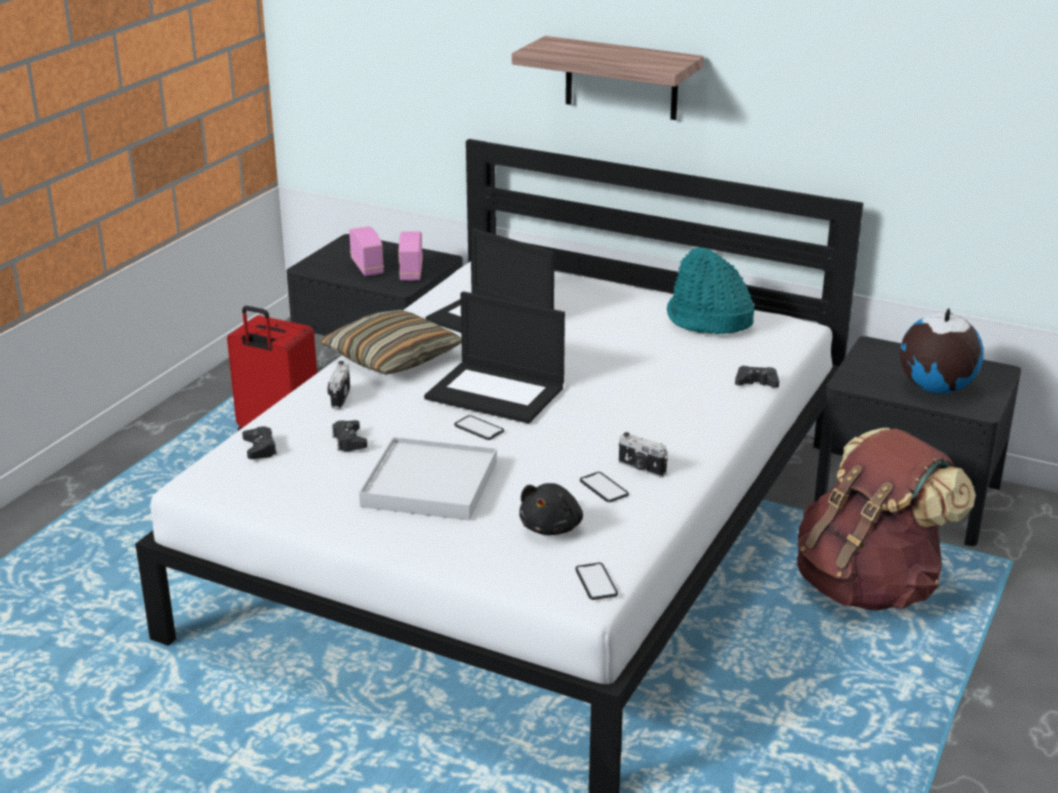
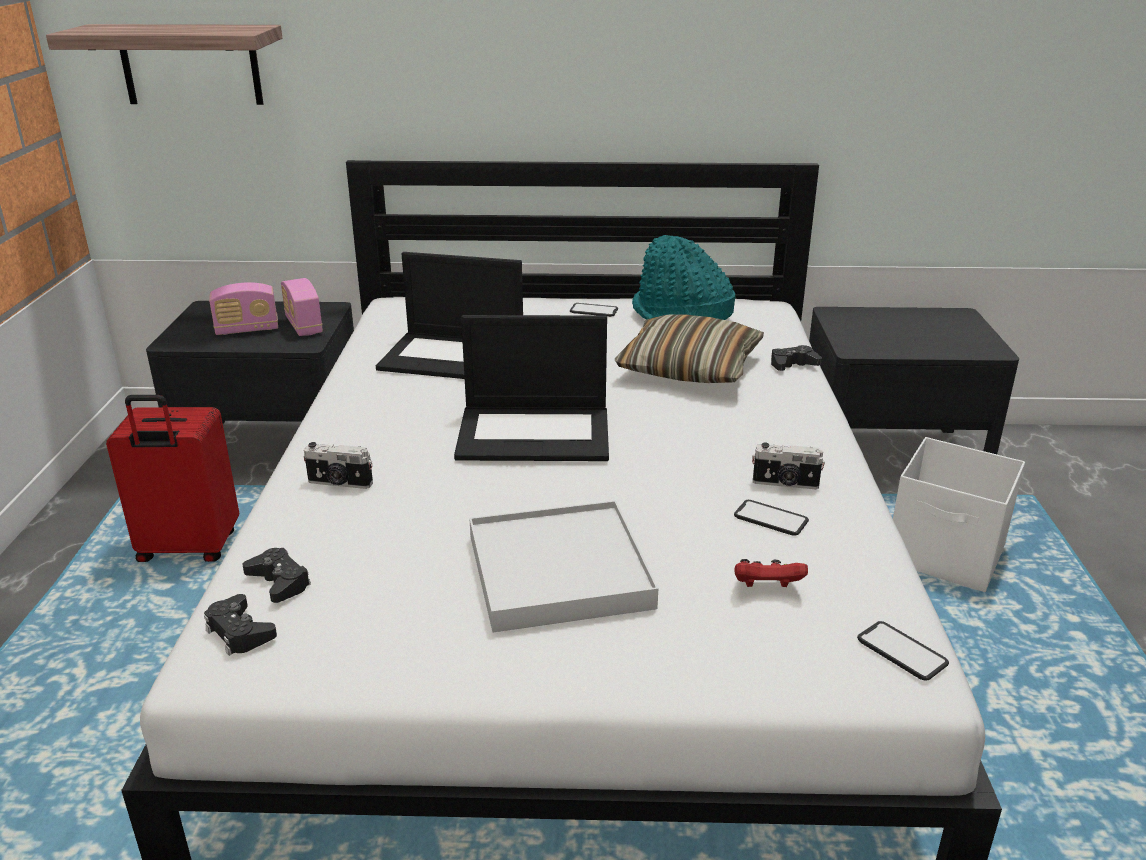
camera: 25 degrees left, 0 degrees up
pillow [319,310,462,375] -> pillow moved to [615,315,764,383]
camera [328,361,350,409] -> camera turned 60 degrees counterclockwise [304,442,373,489]
black game controller [332,420,368,452] -> black game controller moved to [204,594,277,656]
radio [349,227,384,276] -> radio turned 120 degrees clockwise [209,282,278,335]
phone [454,415,504,440] -> phone moved to [570,303,618,317]
shelf [512,36,704,120] -> shelf moved to [46,24,282,105]
black plush toy [519,483,583,535] -> red game controller [735,559,808,587]
brown backpack [797,428,976,611] -> white storage box [893,437,1025,592]
globe [900,307,984,394] -> none

